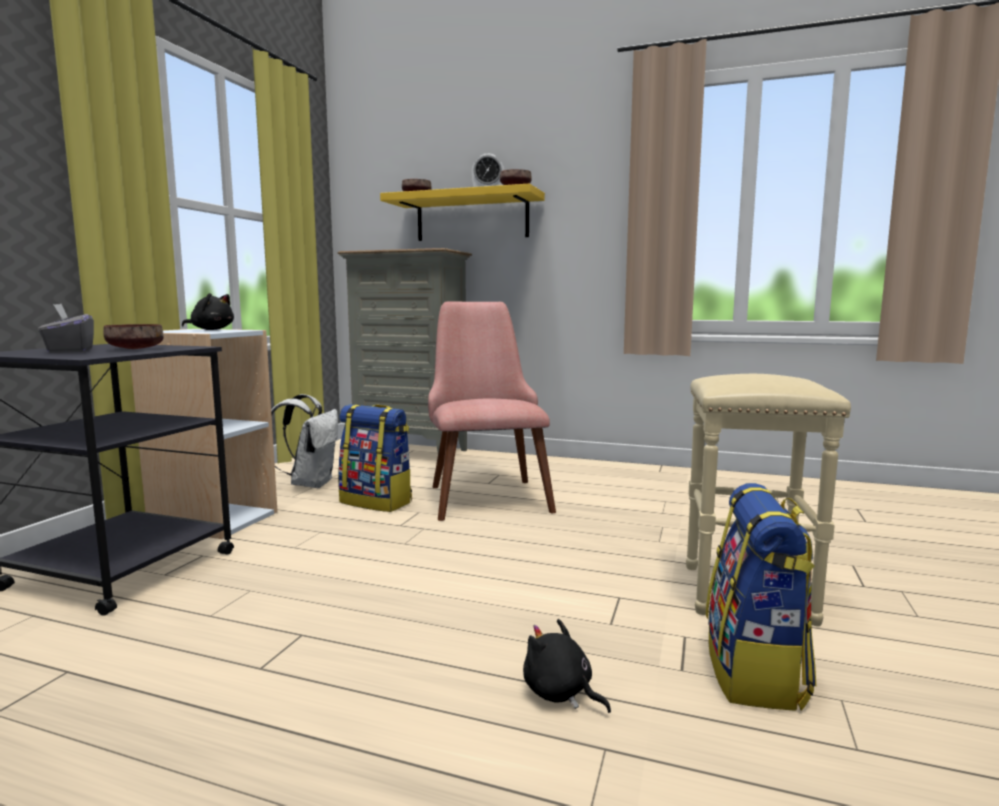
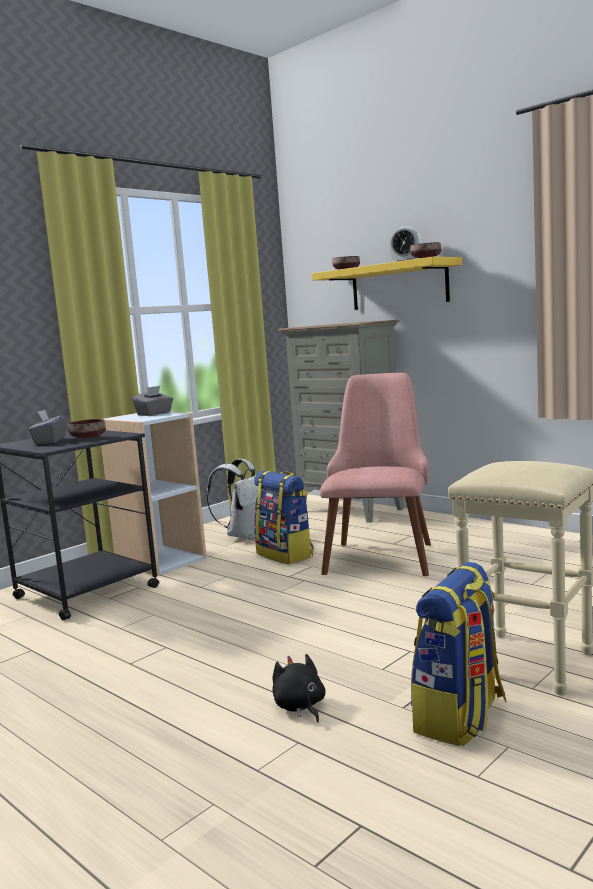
camera: 25 degrees right, 0 degrees up
black plush toy [182,293,234,330] -> grey tissue box [132,386,173,416]

